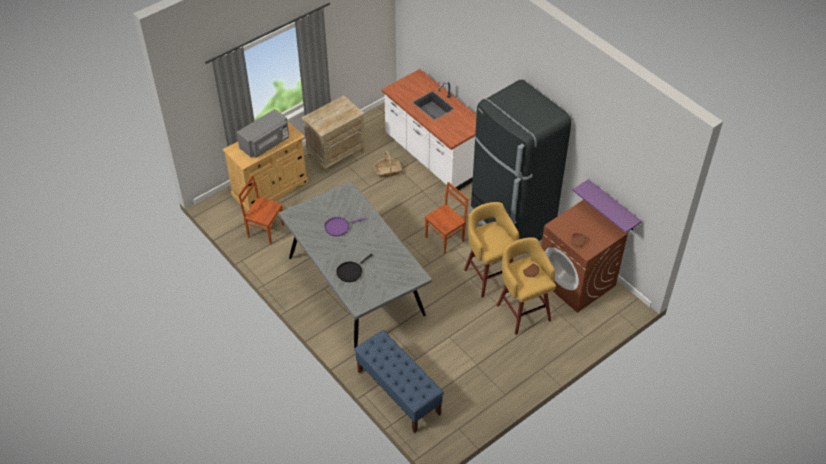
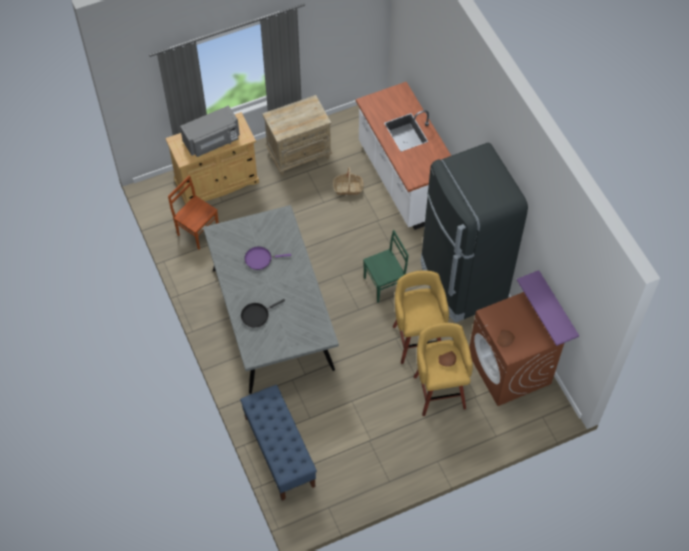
camera: 15 degrees right, 10 degrees up
brown chair [425,182,468,254] -> green chair [363,230,409,303]

